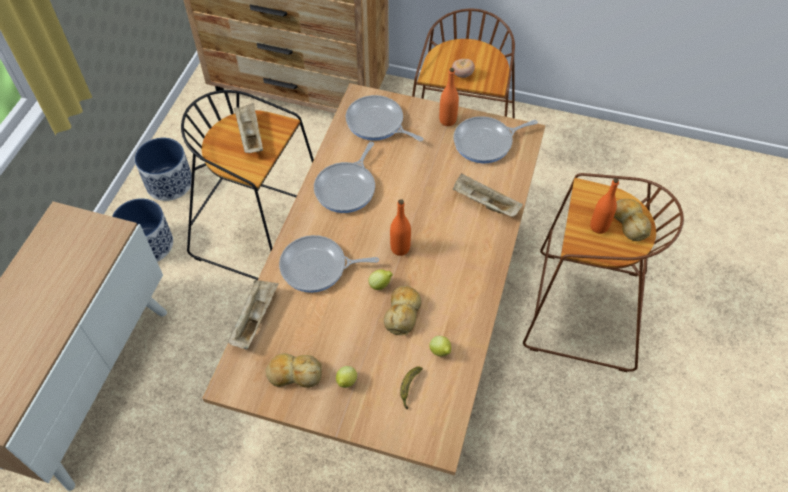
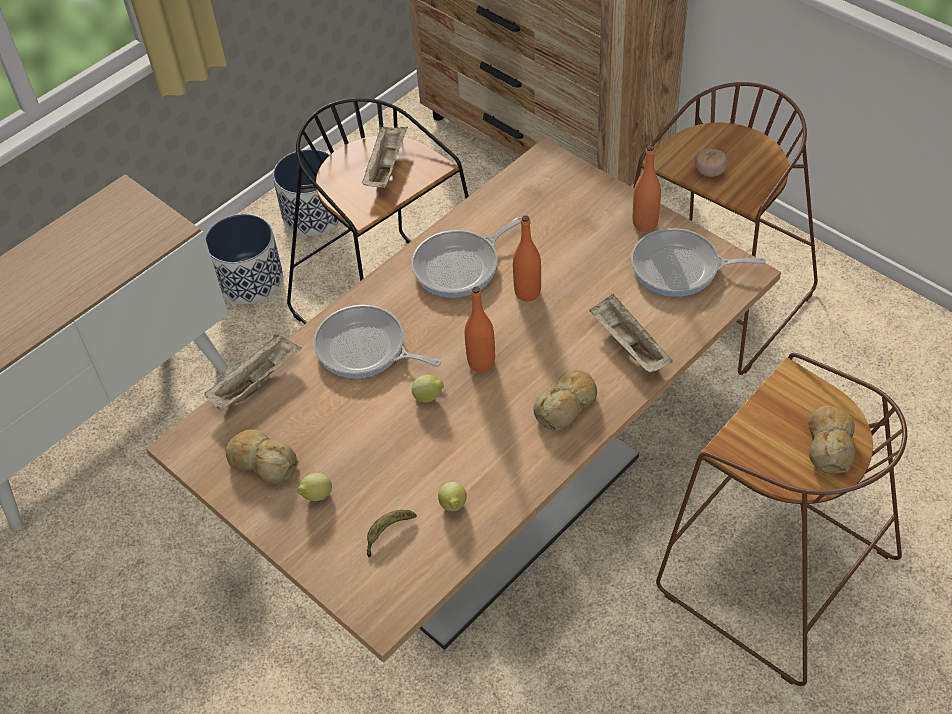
camera: 30 degrees right, 5 degrees down
frying pan [346,95,423,141] -> none
bread [384,286,422,335] -> bread moved to [533,369,597,431]
orange bottle [590,178,619,234] -> orange bottle moved to [513,215,541,301]

